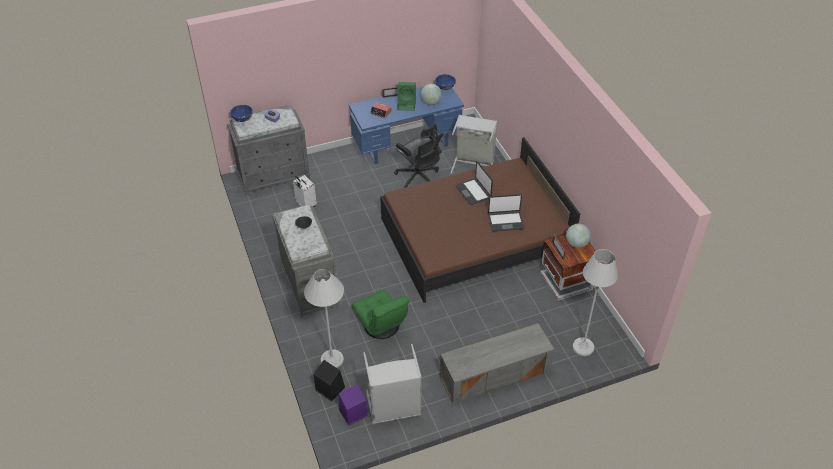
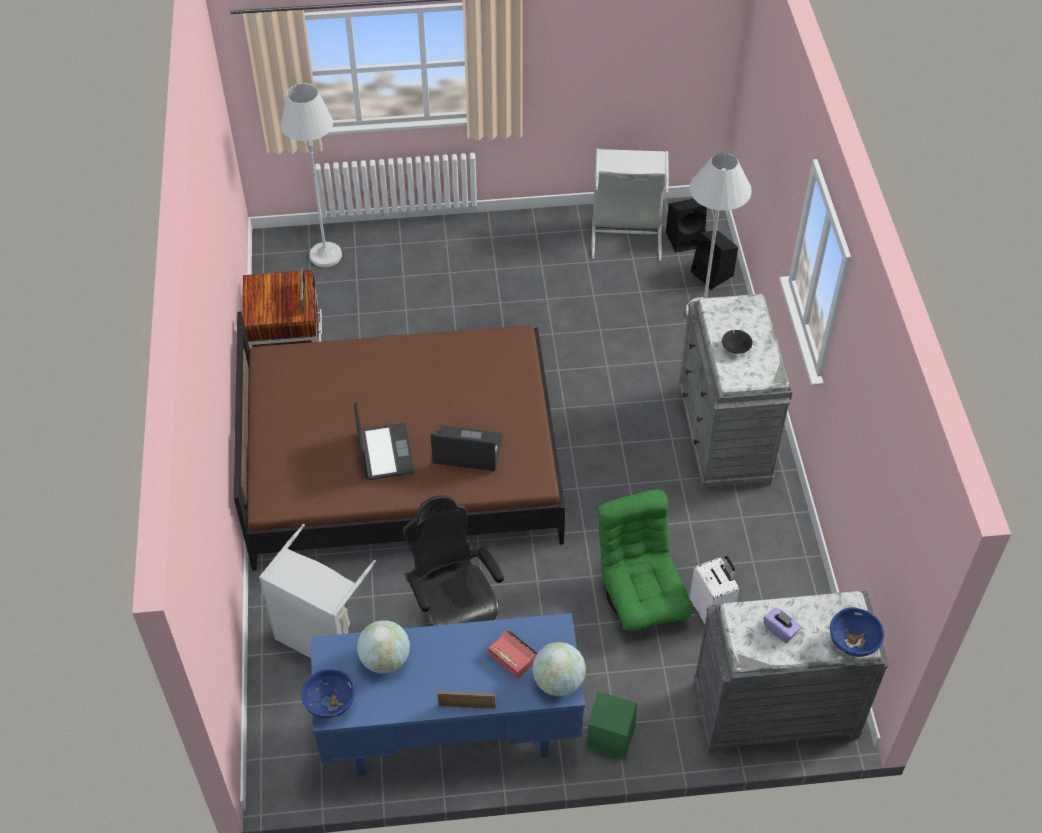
camera: 165 degrees left, 5 degrees up
purple speaker [339,384,368,426] -> black speaker [666,199,707,253]
green armchair [352,290,410,339] -> green armchair moved to [597,489,692,631]
green speaker [397,82,416,111] -> green speaker moved to [586,691,637,760]
grey bench [440,323,555,404] -> none
laptop [488,194,524,231] -> laptop moved to [431,426,503,471]
globe [566,223,591,248] -> globe moved to [532,642,586,696]

